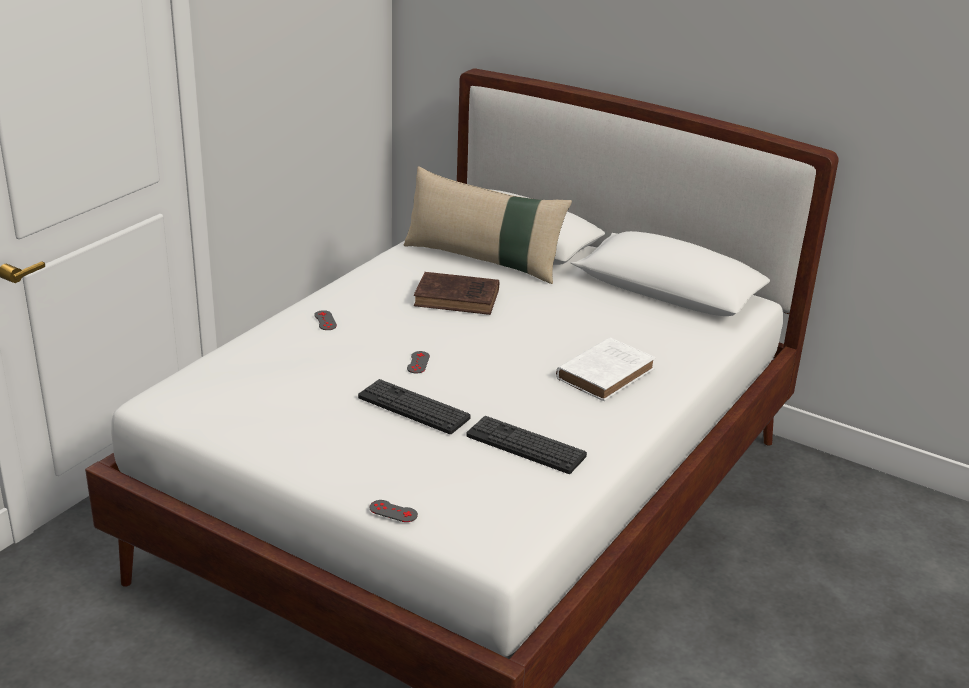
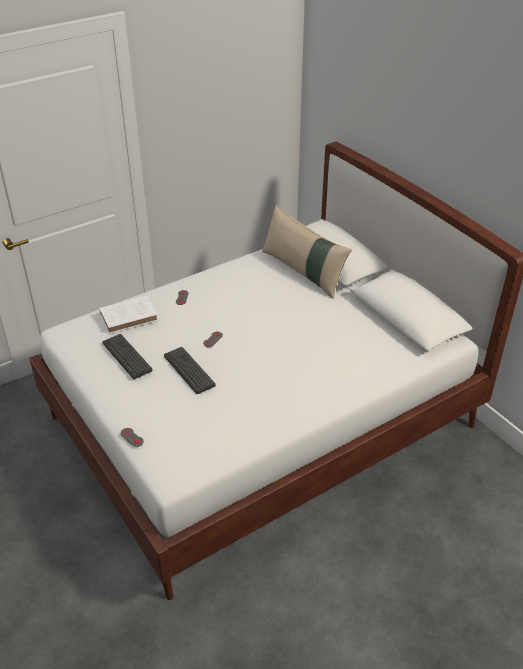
camera: 25 degrees right, 10 degrees up
brown book [414,272,499,315] -> none
keyboard [466,416,587,474] -> keyboard moved to [103,334,153,379]
white book [556,337,656,401] -> white book moved to [99,296,158,334]

